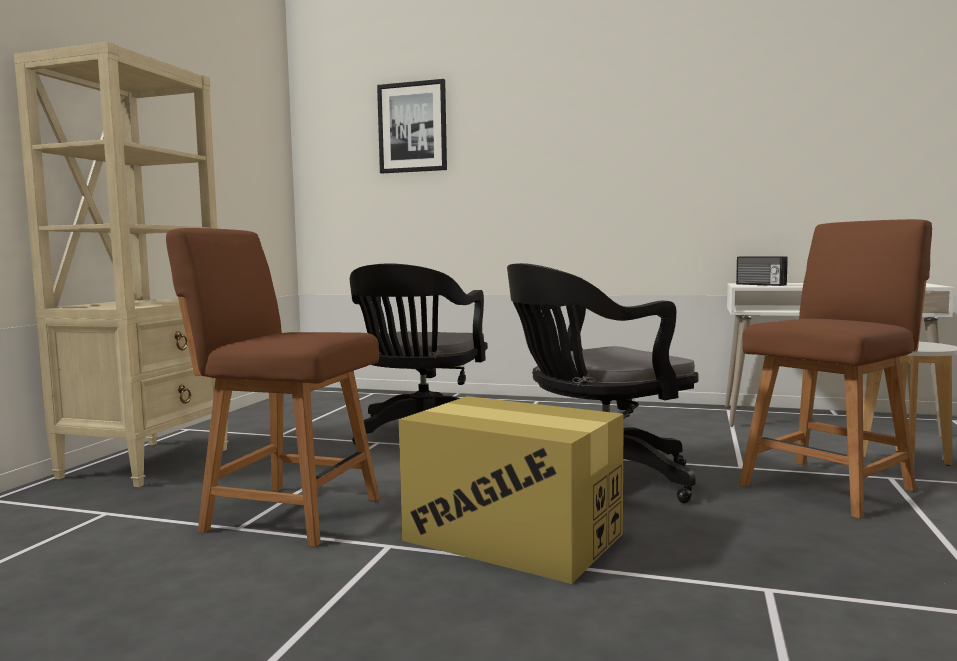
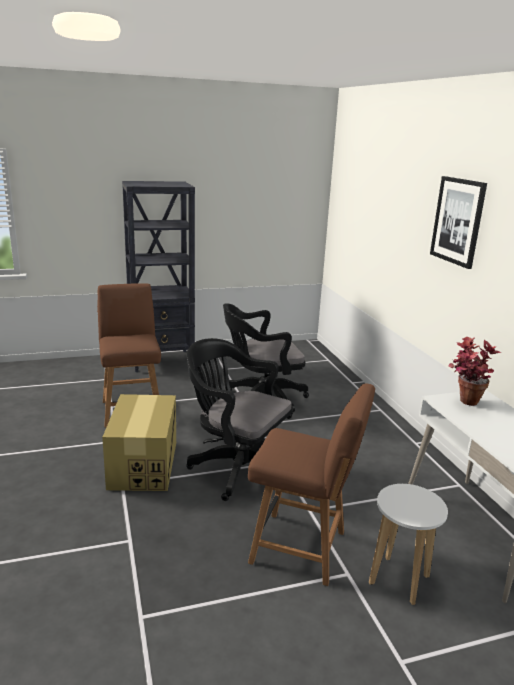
camera: 55 degrees right, 15 degrees up
beige bookcase [14,42,228,487] -> black bookcase [122,181,195,372]
picture [377,79,447,173] -> picture moved to [430,176,487,269]
radio [736,256,788,286] -> potted plant [448,337,501,406]

